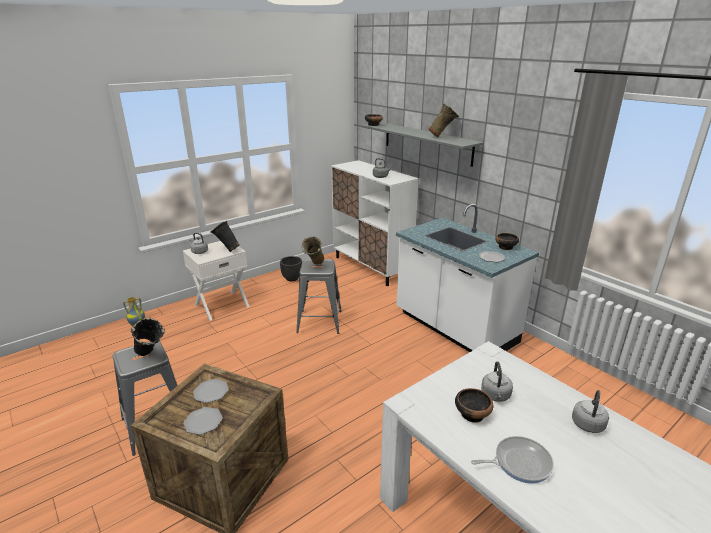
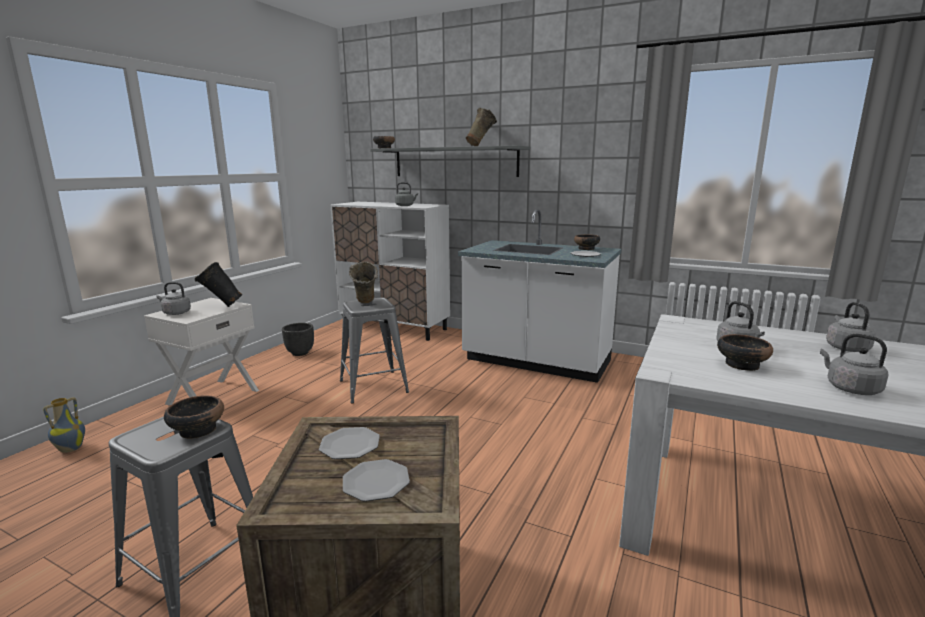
camera: 25 degrees left, 10 degrees down
black vase [131,318,165,356] -> bowl [164,396,224,439]
frying pan [471,436,554,484] -> grey kettle [820,334,889,395]

